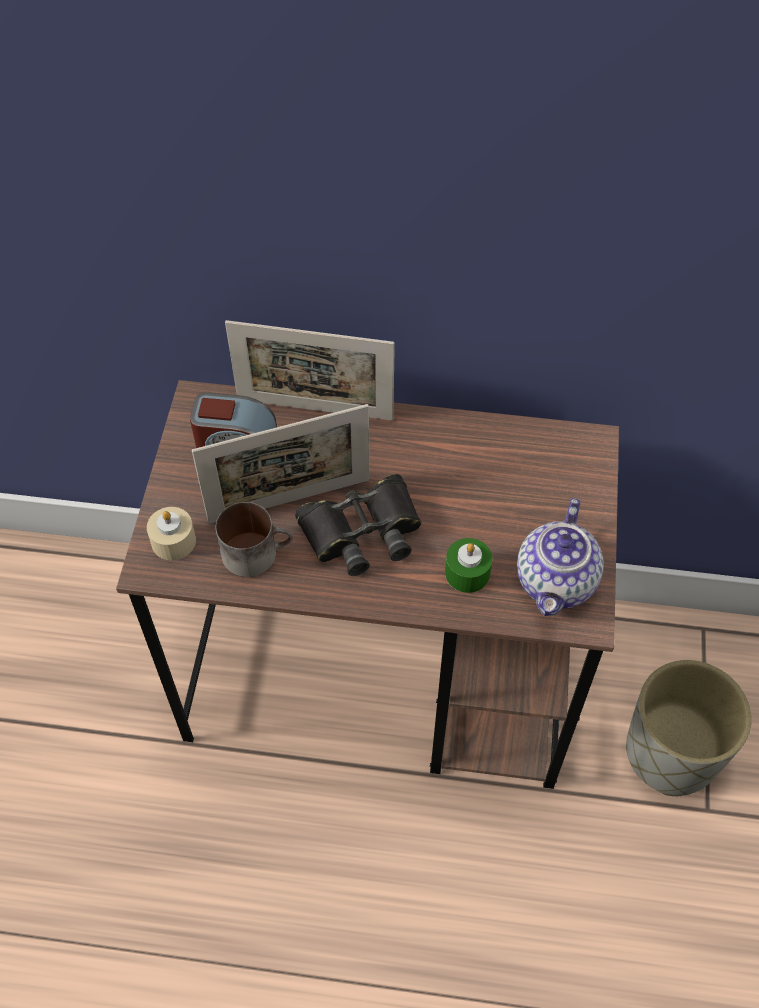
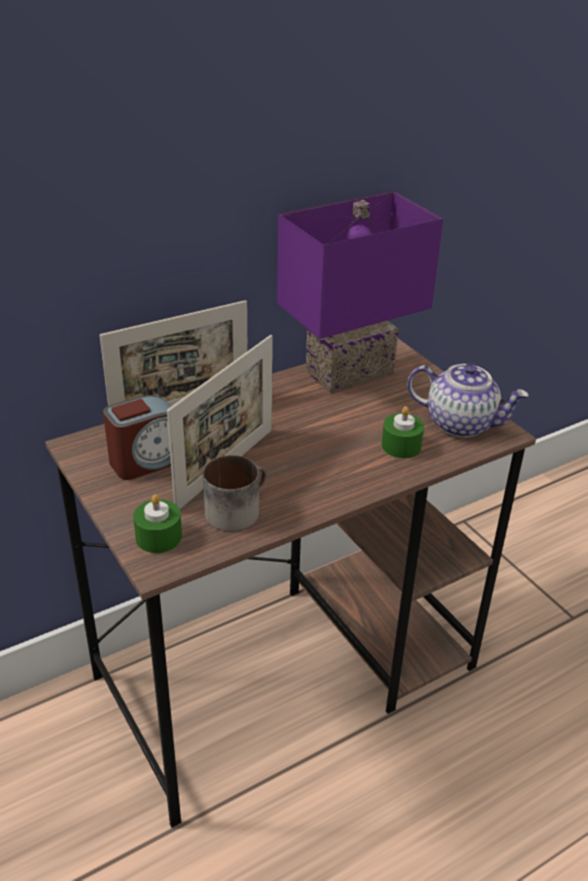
camera: 40 degrees left, 20 degrees down
beige candle [147,507,196,560] -> green candle [133,494,182,553]
black binoculars [295,474,421,576] -> none
teapot [517,498,604,616] -> teapot turned 45 degrees counterclockwise [407,364,529,438]
grey planter [626,660,752,796] -> none
none -> purple table lamp [277,191,443,393]

